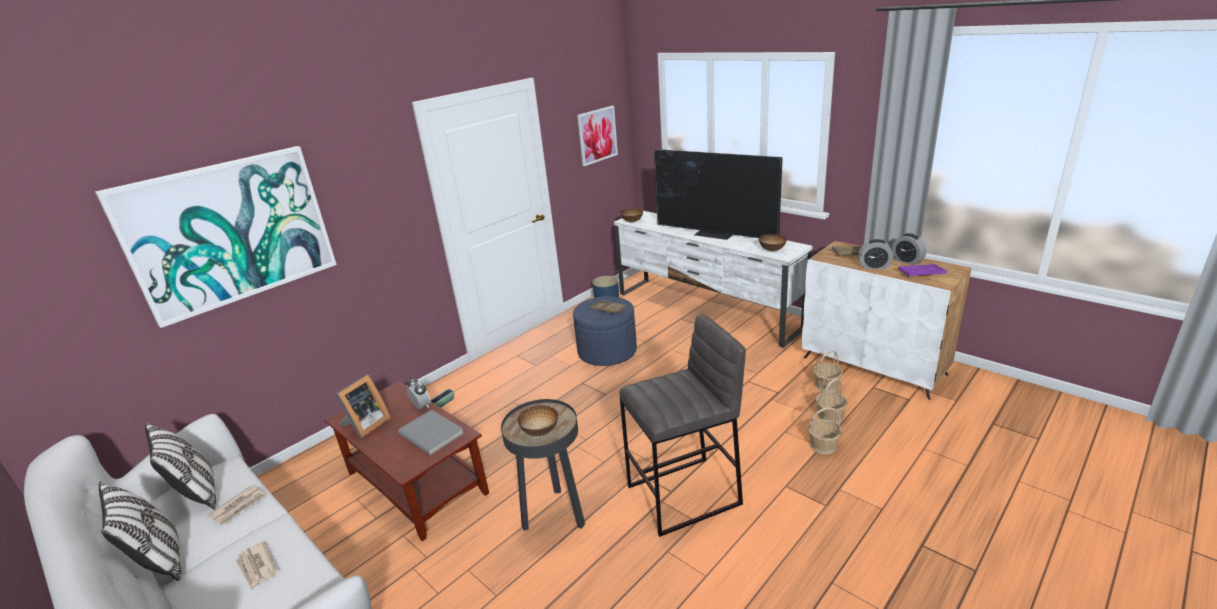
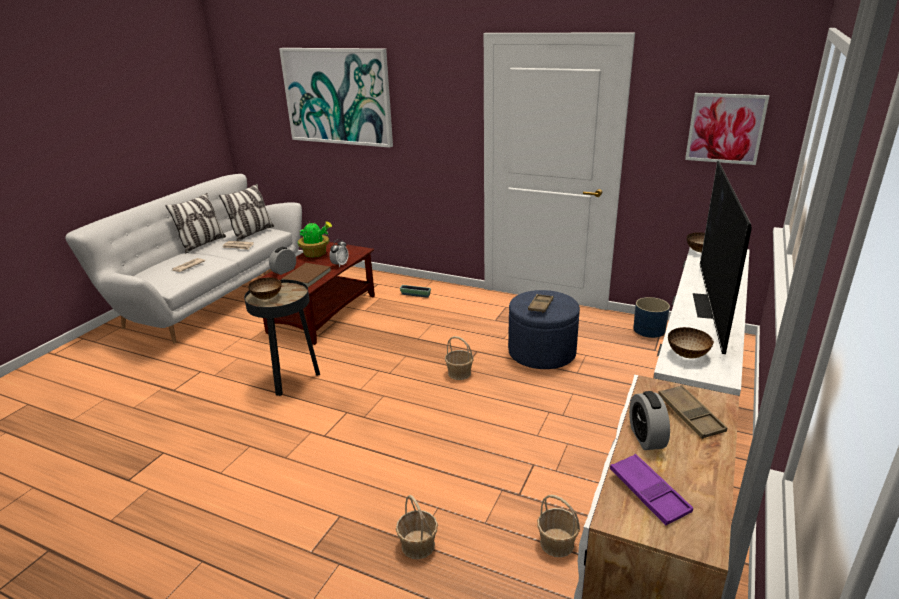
camera: 70 degrees right, 0 degrees up
picture frame [335,375,391,438] -> potted plant [298,221,332,257]
grey book [398,410,464,455] -> brown book [281,263,331,287]
grey stool [620,314,746,537] -> none
basket [816,379,848,424] -> basket moved to [445,336,474,380]
alarm clock [892,233,927,265] -> alarm clock moved to [269,247,296,275]

